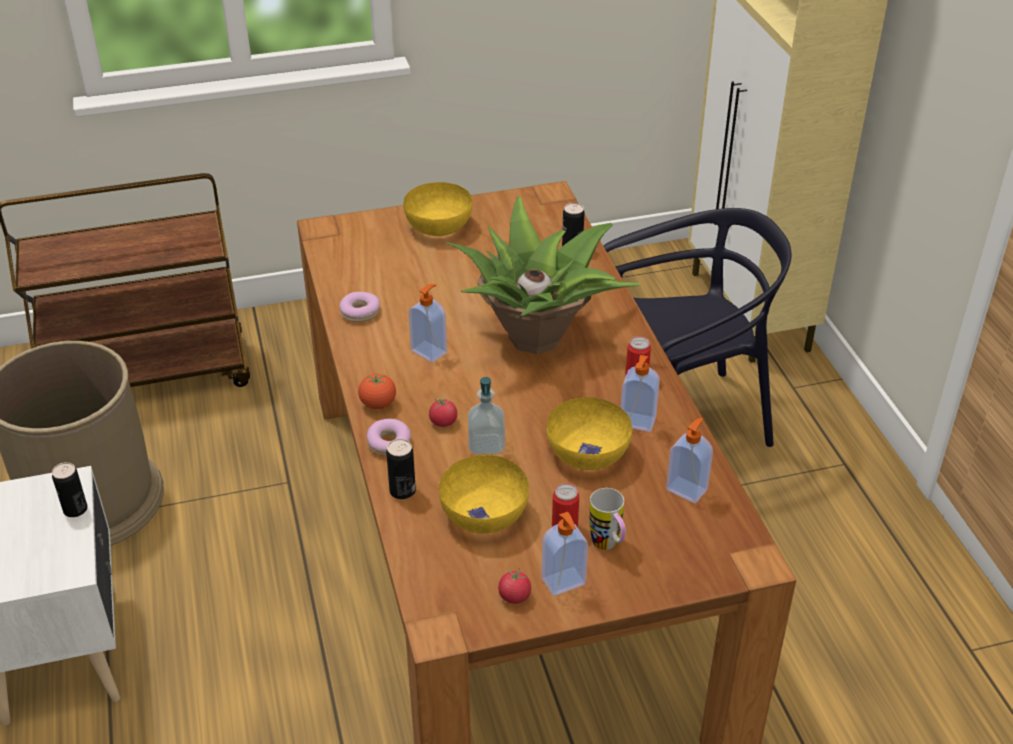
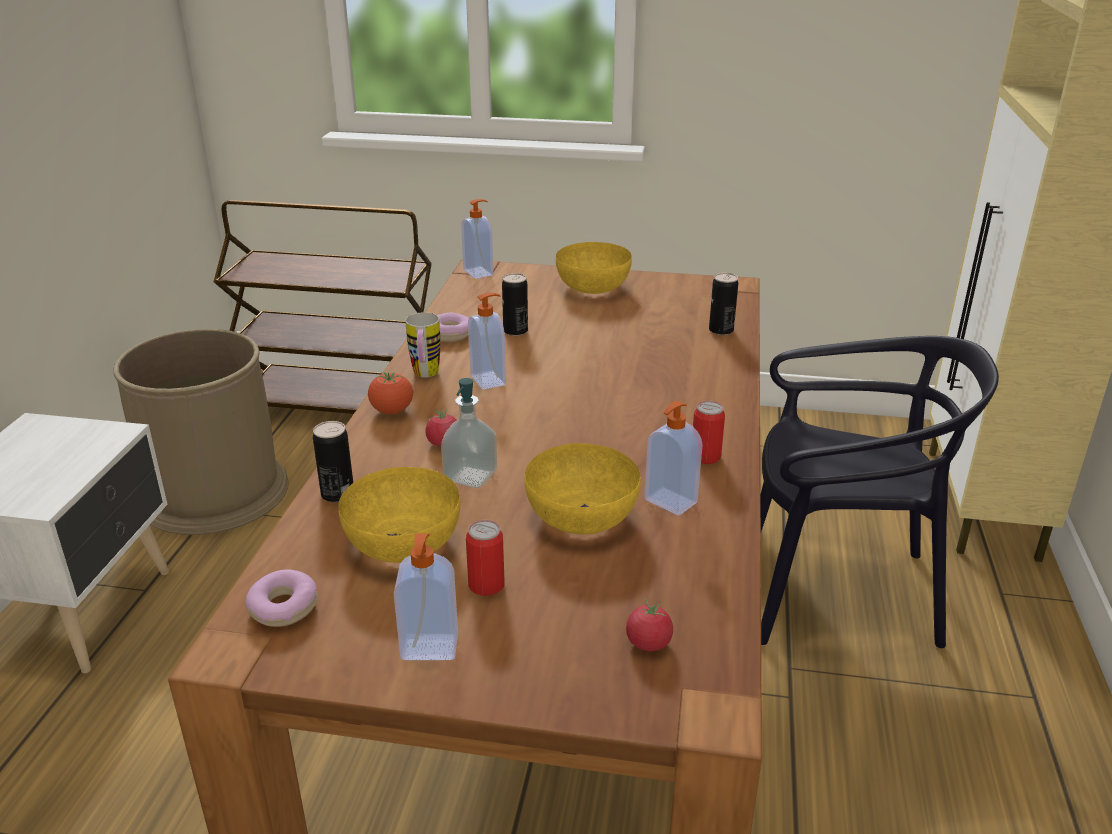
camera: 25 degrees right, 10 degrees down
can [52,462,88,517] -> can moved to [502,273,528,336]
donut [367,419,411,455] -> donut moved to [245,569,317,627]
potted plant [446,196,640,354] -> none
tomato [498,568,531,604] -> tomato moved to [626,597,673,651]
mug [589,488,626,550] -> mug moved to [405,312,440,378]
soap dispenser [666,418,713,503] -> soap dispenser moved to [461,199,493,279]

